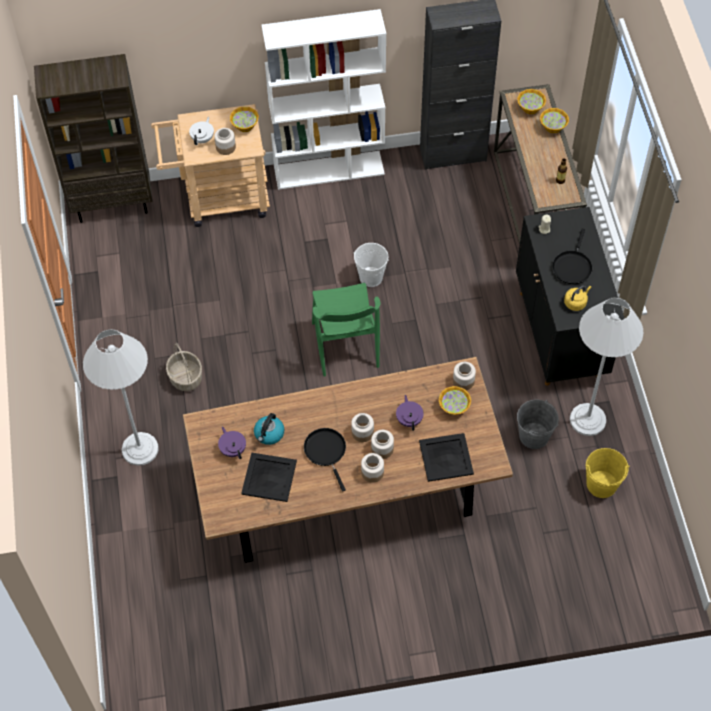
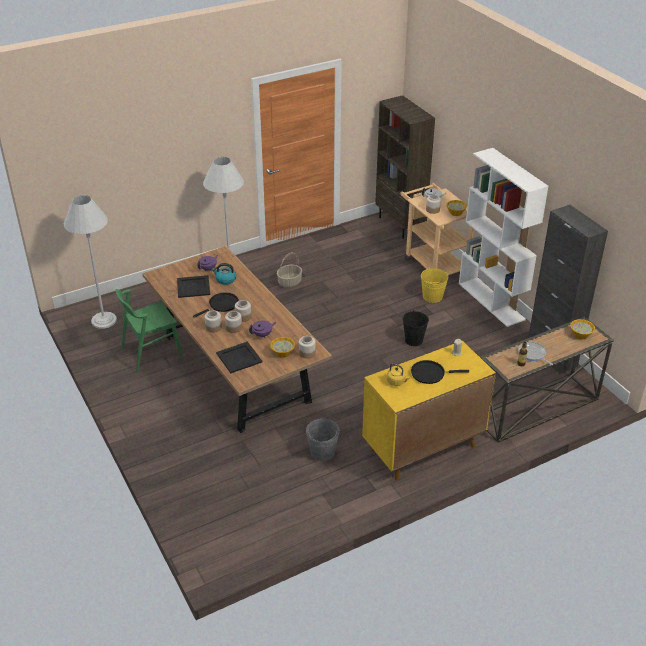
camera: 70 degrees right, 20 degrees down
green chair [312,283,381,377] -> green chair moved to [116,289,182,372]
white bucket [354,243,388,287] -> black bucket [402,311,429,346]
black cabinet [516,207,625,386] -> yellow cabinet [362,341,496,480]
bowl [540,108,569,134] -> none
white floor lamp [570,297,643,436] -> white floor lamp moved to [64,195,117,329]
yellow bucket [586,448,629,498] -> yellow bucket moved to [421,267,448,303]
none -> frying pan [518,342,553,365]

